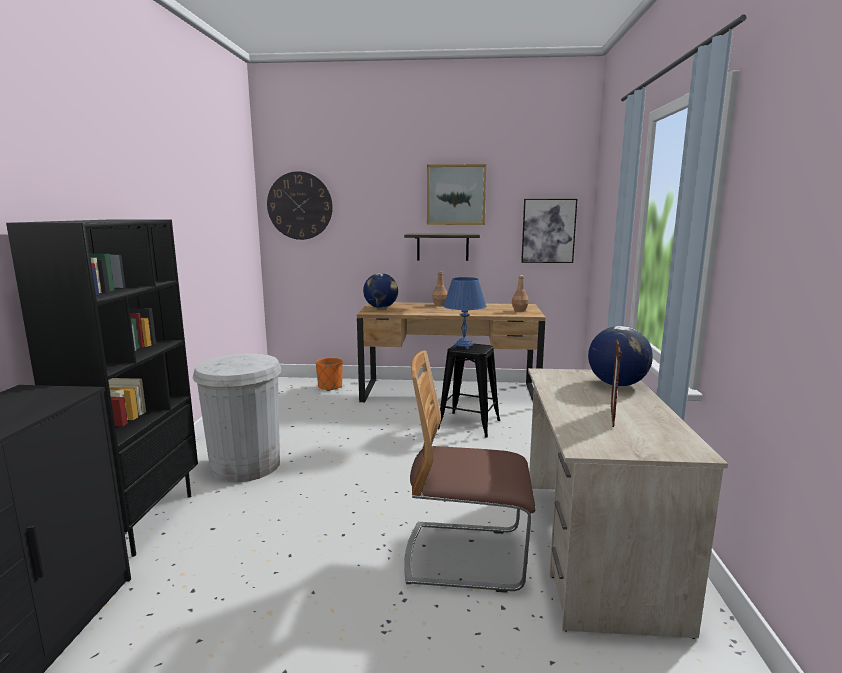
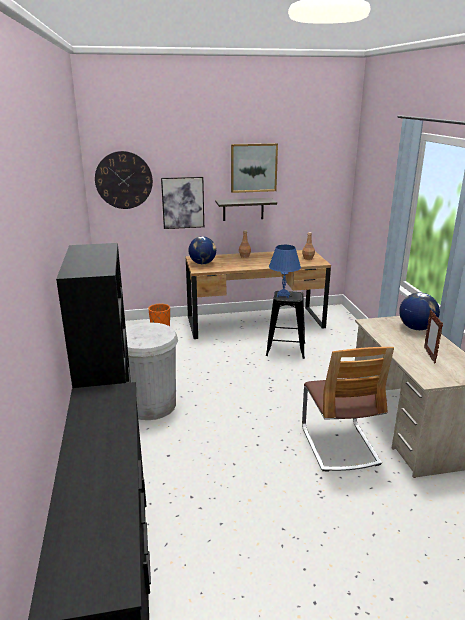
camera: 15 degrees left, 10 degrees up
chair [404,350,536,593] -> chair turned 90 degrees counterclockwise [302,347,394,471]
picture [521,199,577,263] -> picture moved to [161,177,204,229]

